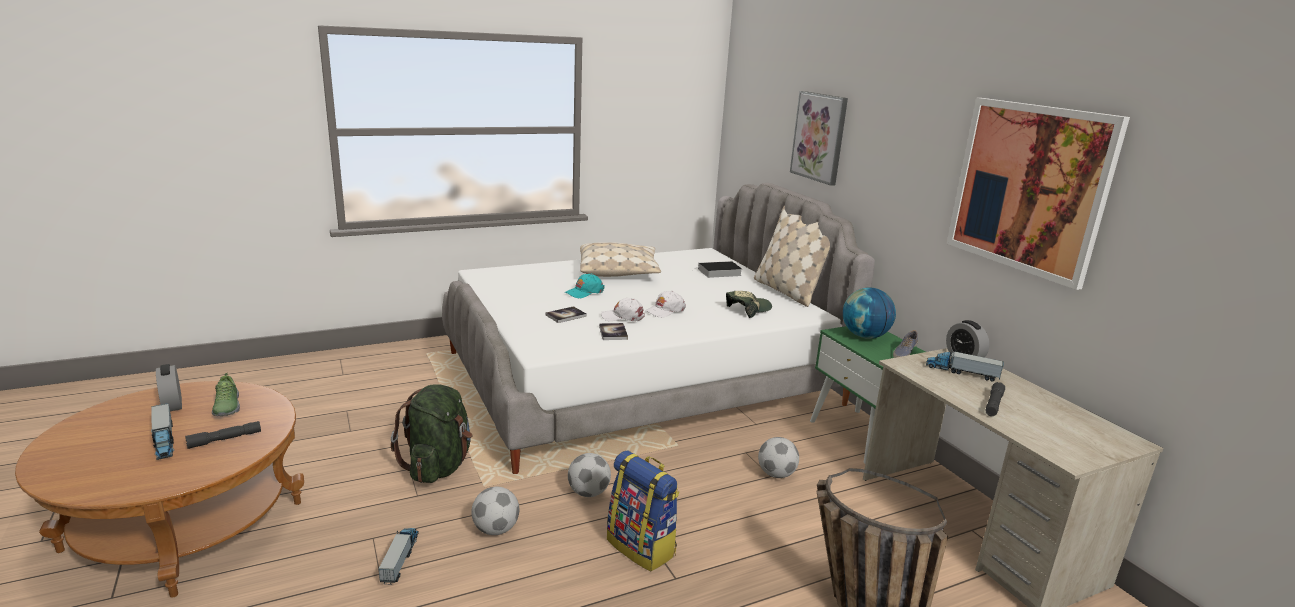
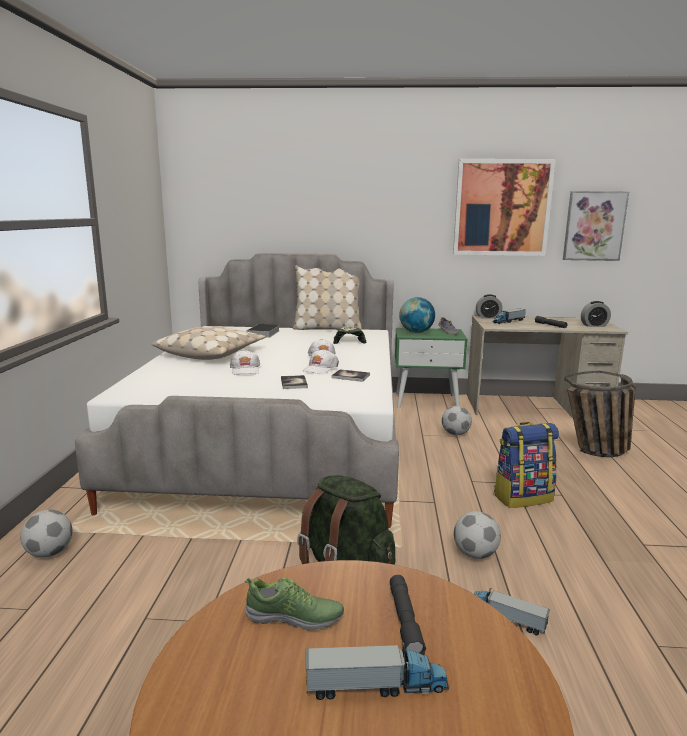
camera: 60 degrees left, 5 degrees down
alarm clock [156,364,182,411] -> alarm clock moved to [581,301,611,327]
turquoise cap [565,273,605,298] -> white cap [230,350,260,375]
football [568,453,611,497] -> football moved to [20,510,72,558]
picture [790,91,848,186] -> picture moved to [563,191,629,261]

